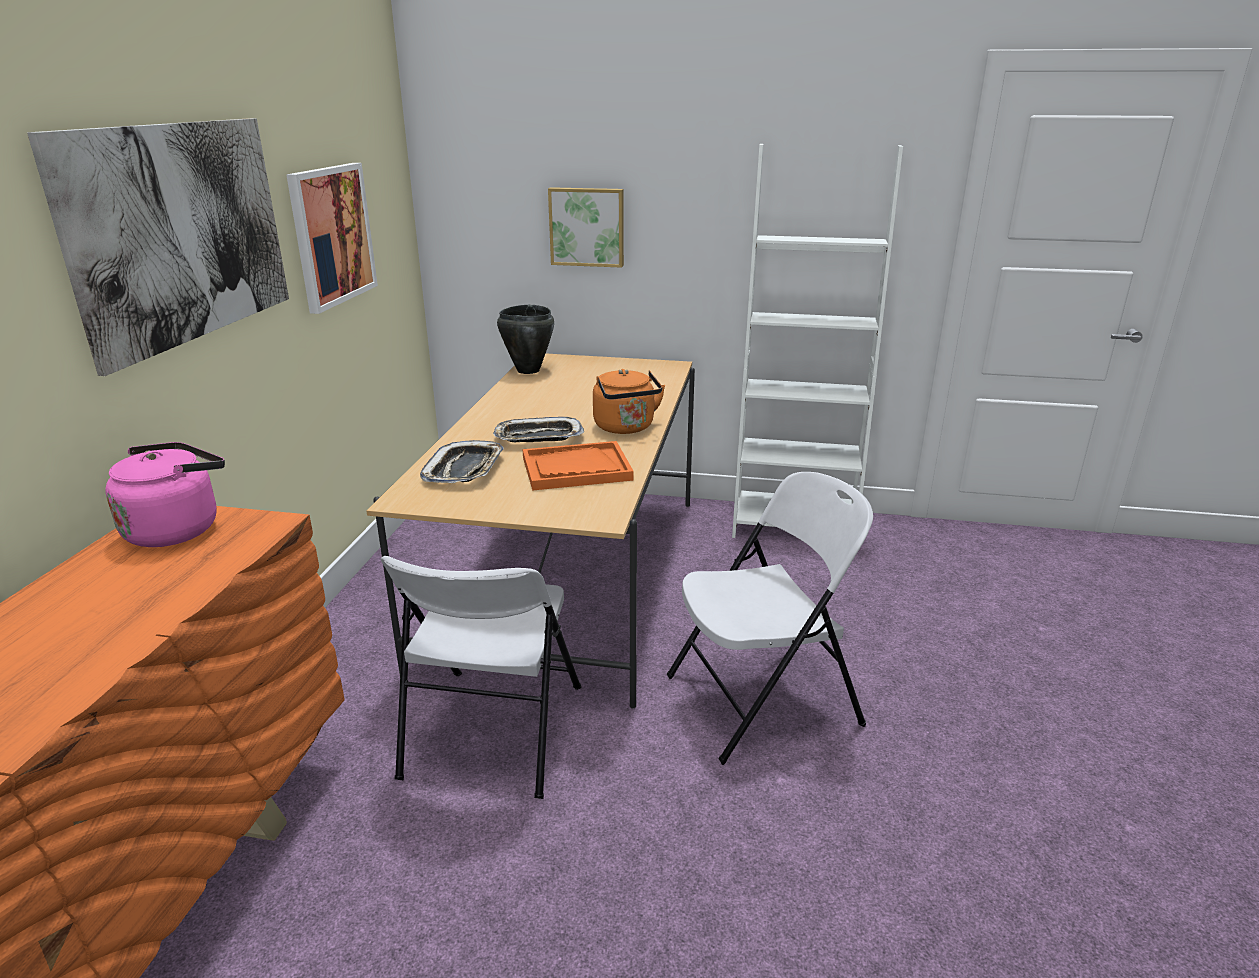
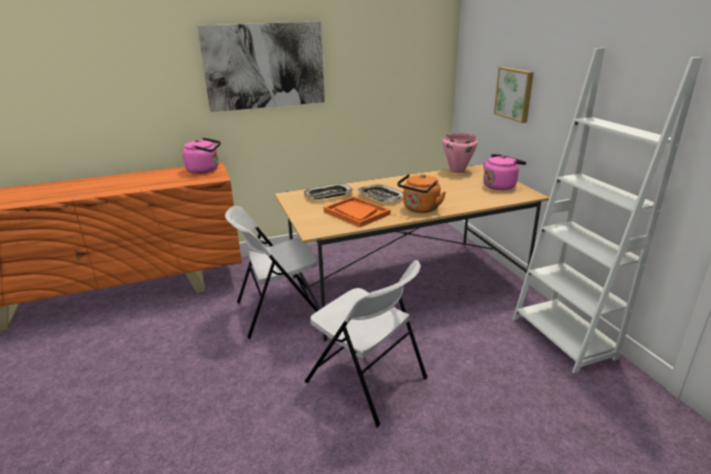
camera: 60 degrees right, 0 degrees up
picture [286,163,378,314] -> none
black cooking pot [497,305,554,374] -> pink cooking pot [442,133,478,173]
none -> pink kettle [483,154,526,190]

